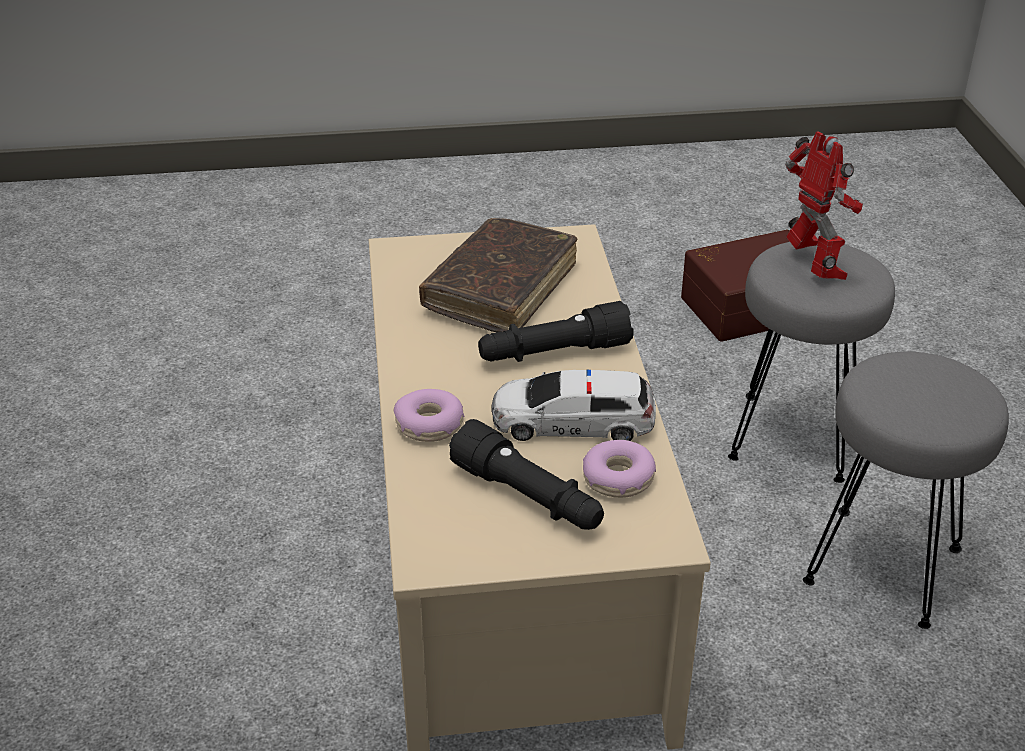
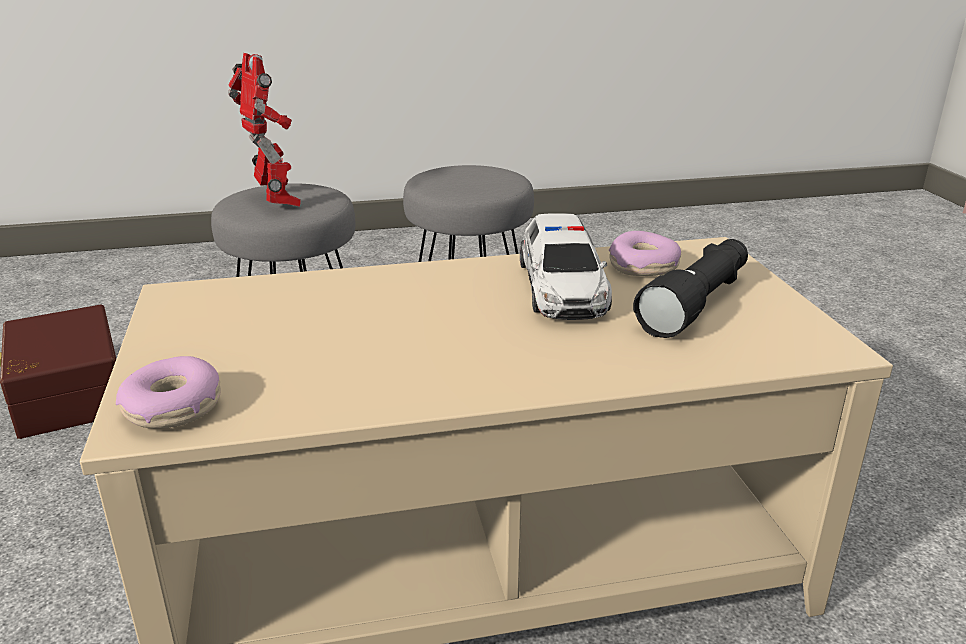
camera: 95 degrees left, 10 degrees down
donut [394,389,464,442] -> donut moved to [116,356,221,429]
brown book [419,218,577,332] -> none
black flashlight [478,301,634,362] -> none
toy robot [785,131,863,280] -> toy robot turned 90 degrees clockwise [228,53,301,207]

